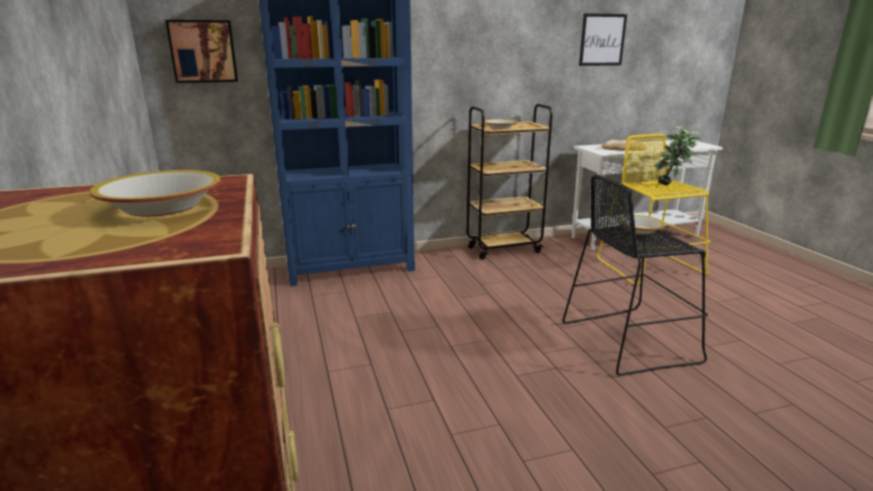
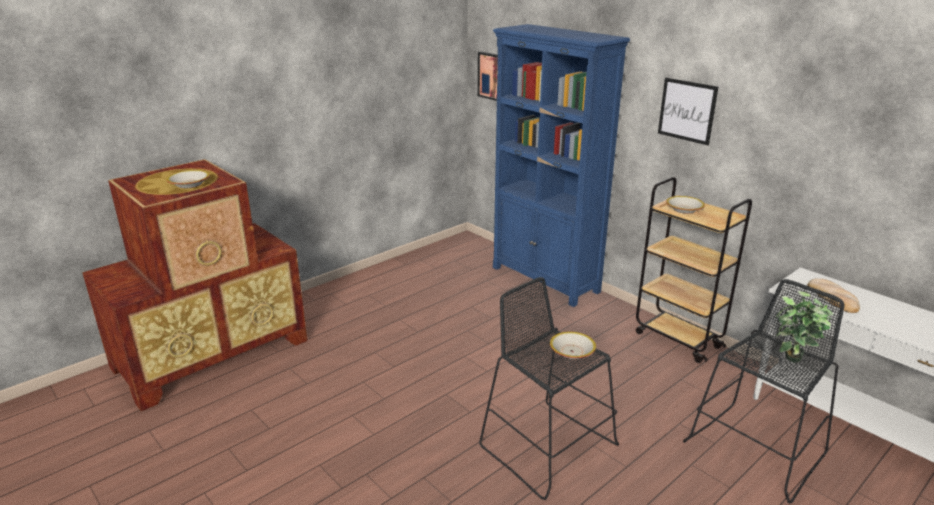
camera: 65 degrees right, 5 degrees up
picture [579,13,627,66] -> picture moved to [658,78,718,145]
yellow stool [597,134,710,285] -> black stool [683,279,845,503]

